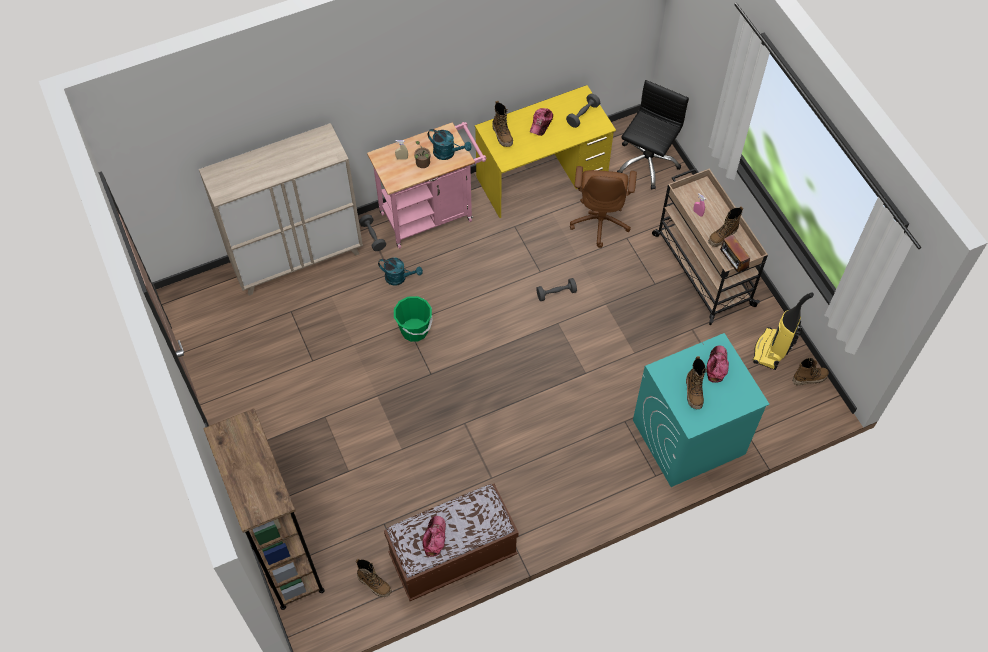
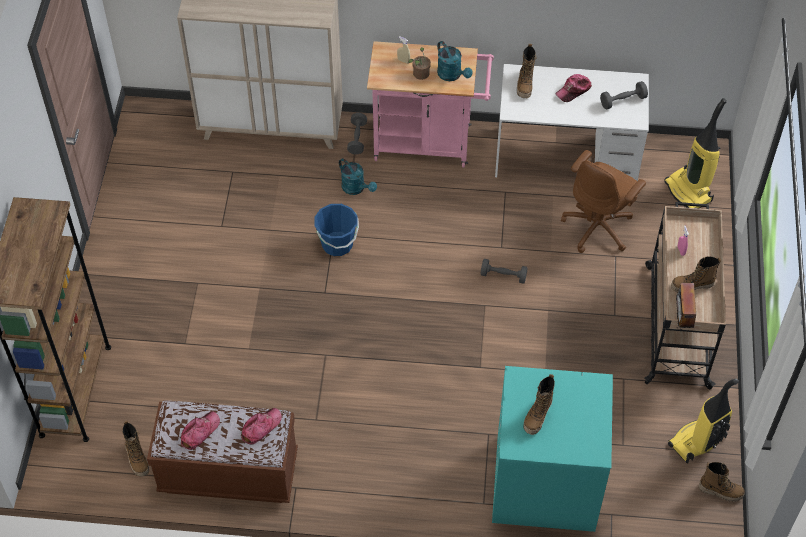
camera: 30 degrees right, 5 degrees down
green bucket [394,296,433,342] -> blue bucket [315,204,359,256]
yellow desk [475,85,616,218] -> white desk [495,64,649,181]
black office chair [617,80,689,190] -> vacuum cleaner [664,98,727,208]
cap [706,345,729,383] -> cap moved to [241,408,282,444]

